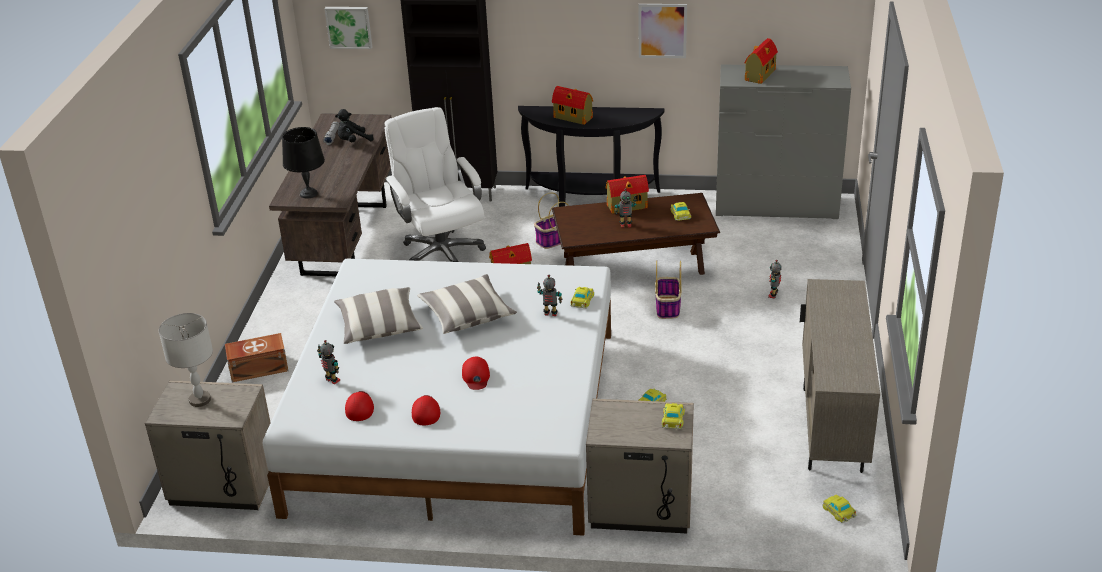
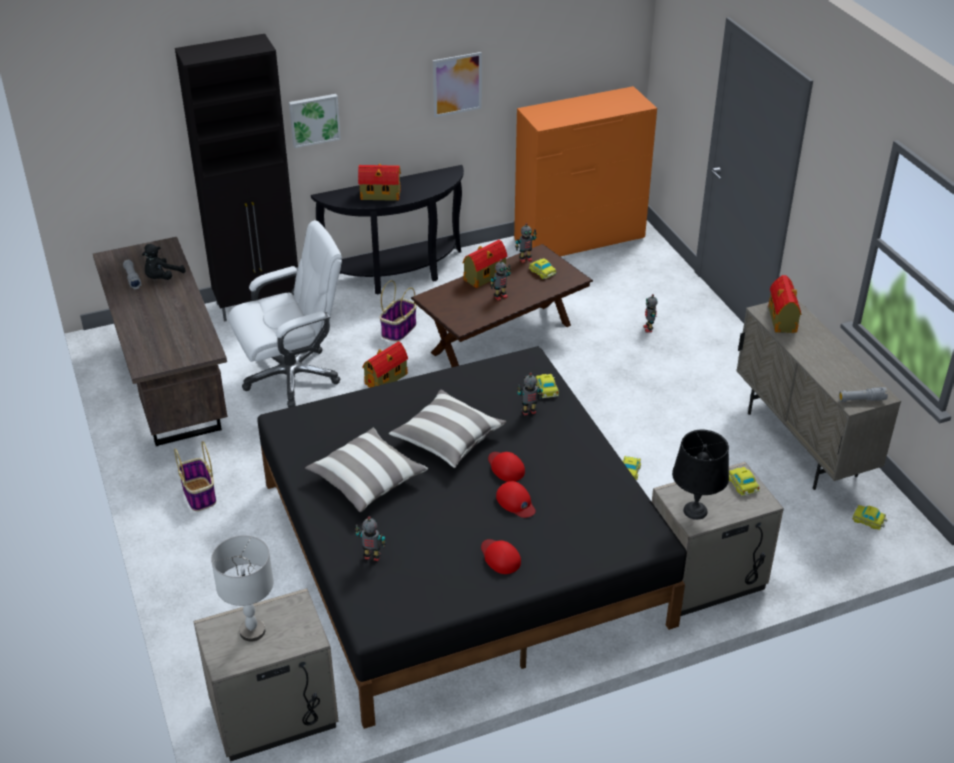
camera: 30 degrees left, 5 degrees up
brown storage box [225,333,288,382] -> none
white bed [263,259,611,536] -> black bed [257,347,687,729]
black table lamp [282,127,325,198] -> black table lamp moved to [672,430,729,520]
picture [324,7,372,49] -> picture moved to [289,94,341,148]
red cap [345,391,374,421] -> red cap moved to [488,452,525,482]
white office chair [384,107,486,262] -> white office chair turned 120 degrees clockwise [228,220,342,408]
basket [655,260,682,319] -> basket moved to [174,441,216,511]
grey dresser [716,64,851,219] -> orange dresser [514,86,657,256]
toy house [744,38,778,84] -> toy house moved to [768,275,801,333]
none -> toy robot [515,223,537,263]
none -> grey flashlight [839,387,888,402]

